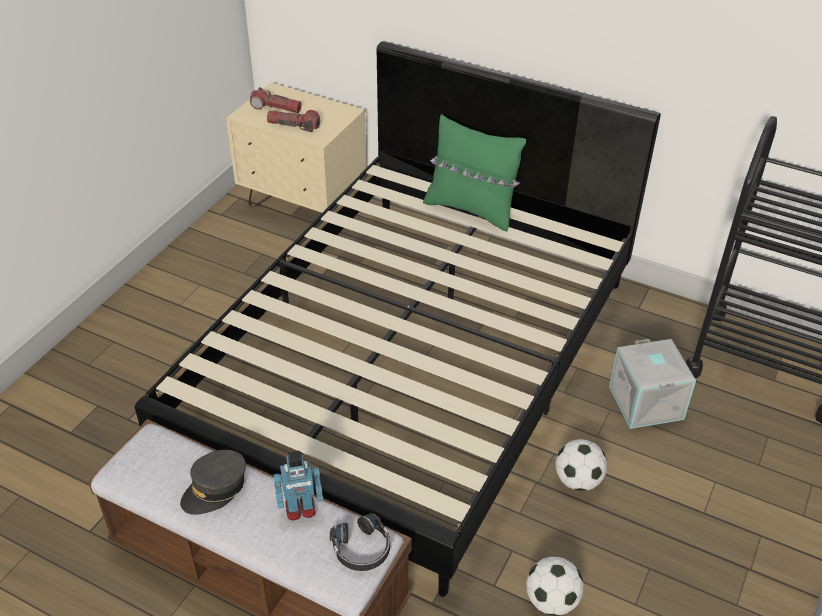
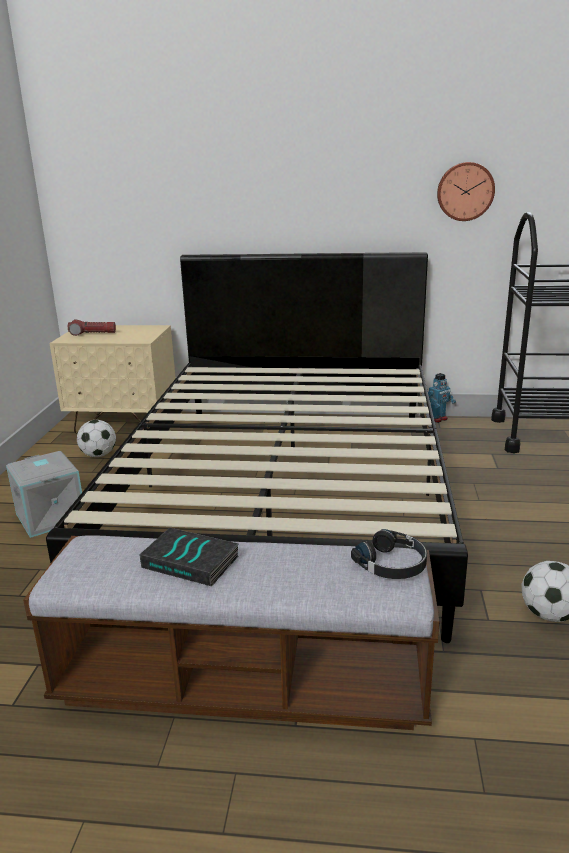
camera: 20 degrees left, 20 degrees down
grey cap [180,450,246,515] -> book [139,527,239,587]
flashlight [267,110,320,132] -> none
toy robot [273,451,324,521] -> toy robot moved to [428,373,456,423]
green pillow [423,114,526,231] -> none
football [555,439,607,491] -> football moved to [77,420,116,457]
grey storage box [609,339,696,429] -> grey storage box moved to [6,451,82,538]
none -> wall clock [437,162,495,221]

